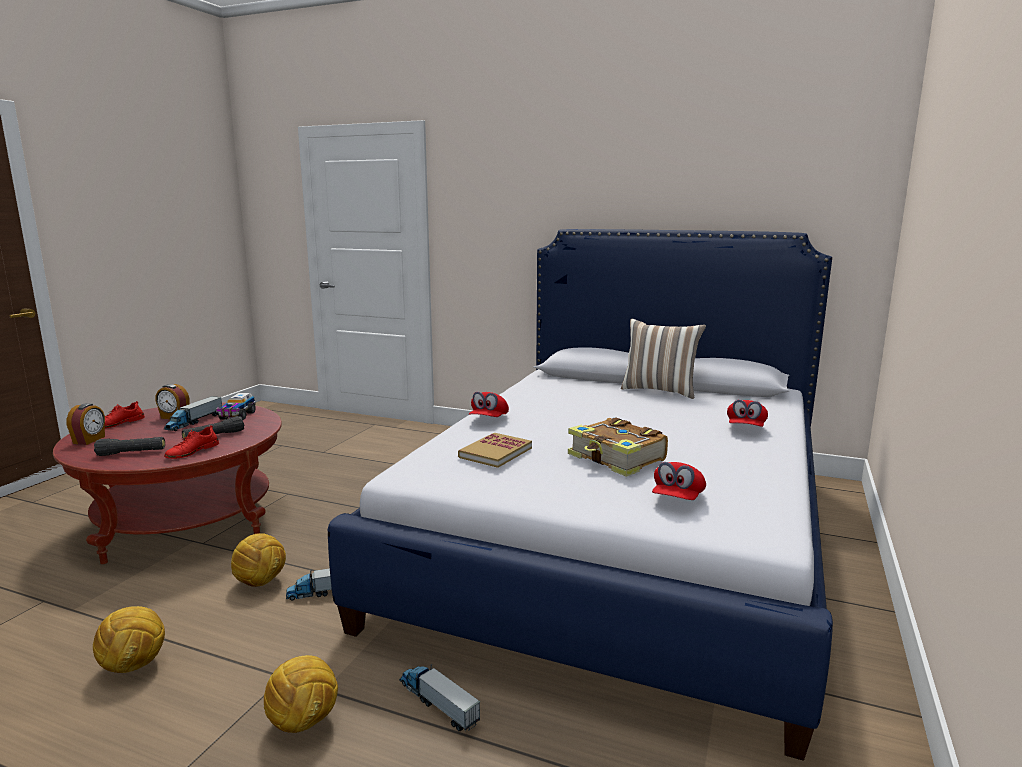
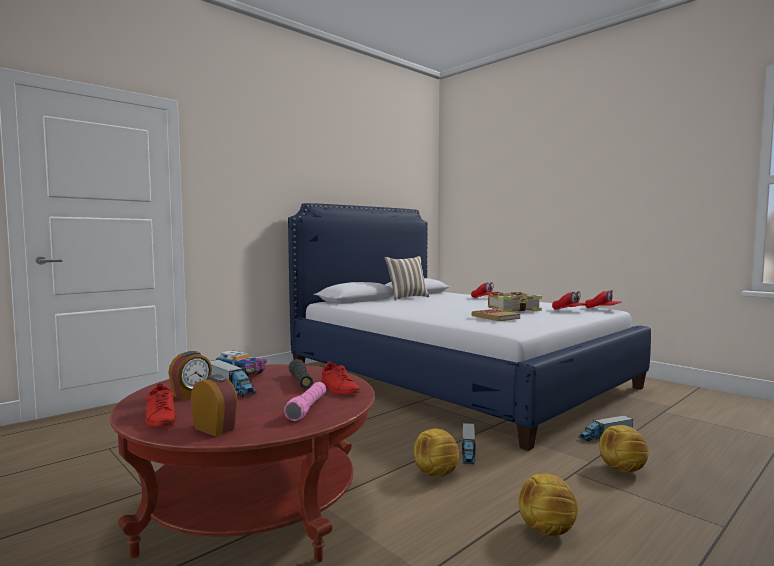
camera: 65 degrees left, 10 degrees down
black flashlight [94,437,165,456] -> pink flashlight [284,382,326,421]
red cap [469,392,509,417] -> red cap moved to [585,290,621,308]

